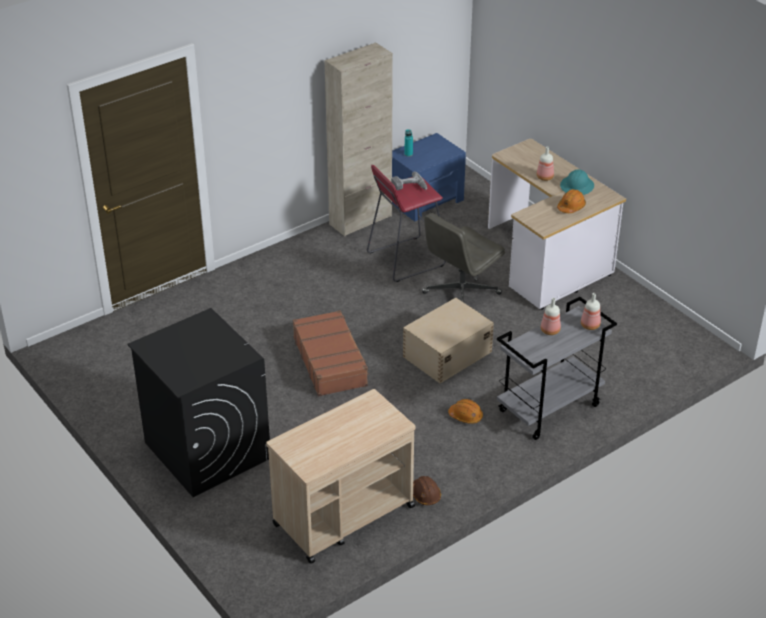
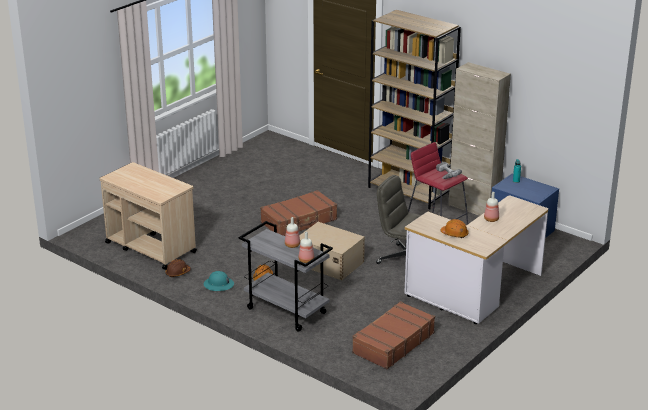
camera: 75 degrees right, 10 degrees down
black washing machine [128,308,270,497] -> none
turquoise hard hat [560,169,594,195] -> turquoise hard hat moved to [204,271,234,291]
none -> brown suitcase [352,301,435,369]
none -> brown bookcase [368,10,461,209]

